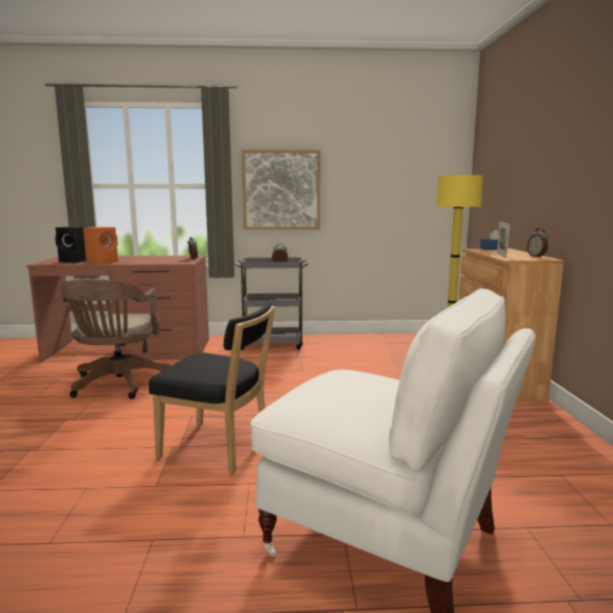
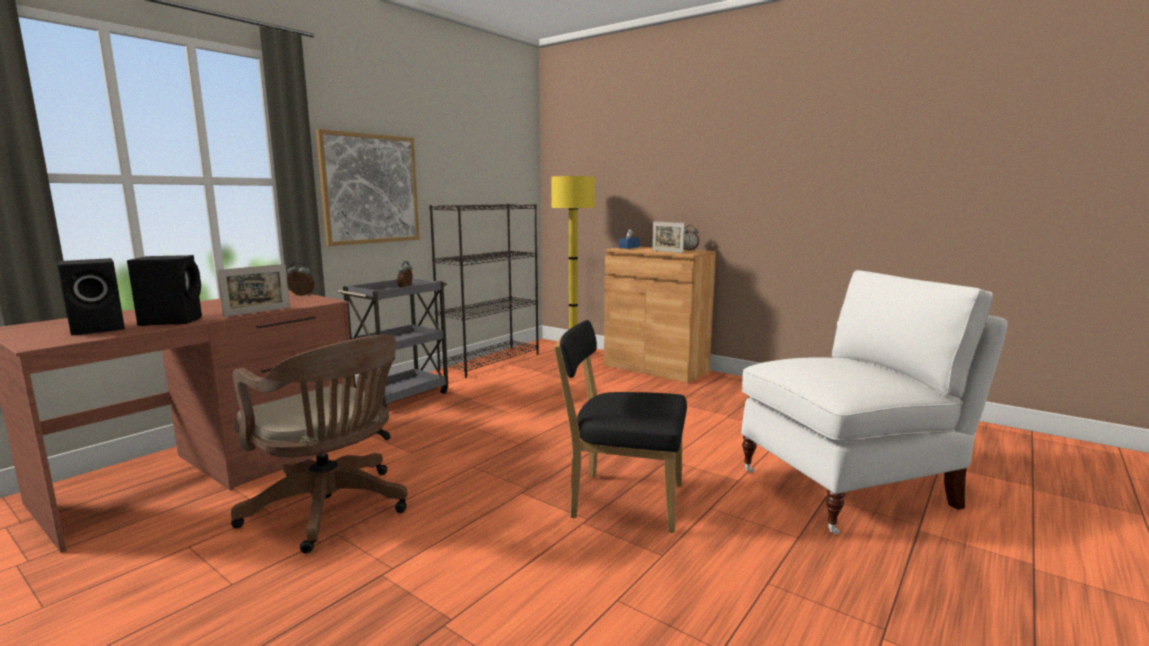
camera: 50 degrees left, 0 degrees up
orange speaker [83,227,118,264] -> black speaker [127,255,202,326]
black chair [149,301,276,472] -> black chair turned 135 degrees counterclockwise [554,320,687,533]
none -> picture frame [217,264,290,317]
none -> black bookcase [429,204,539,378]

